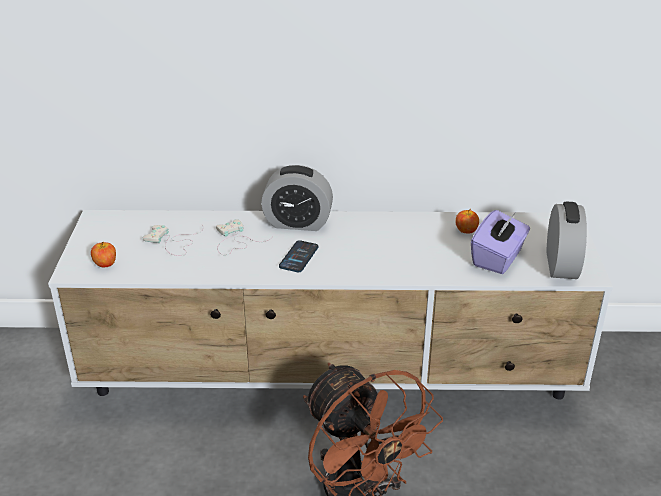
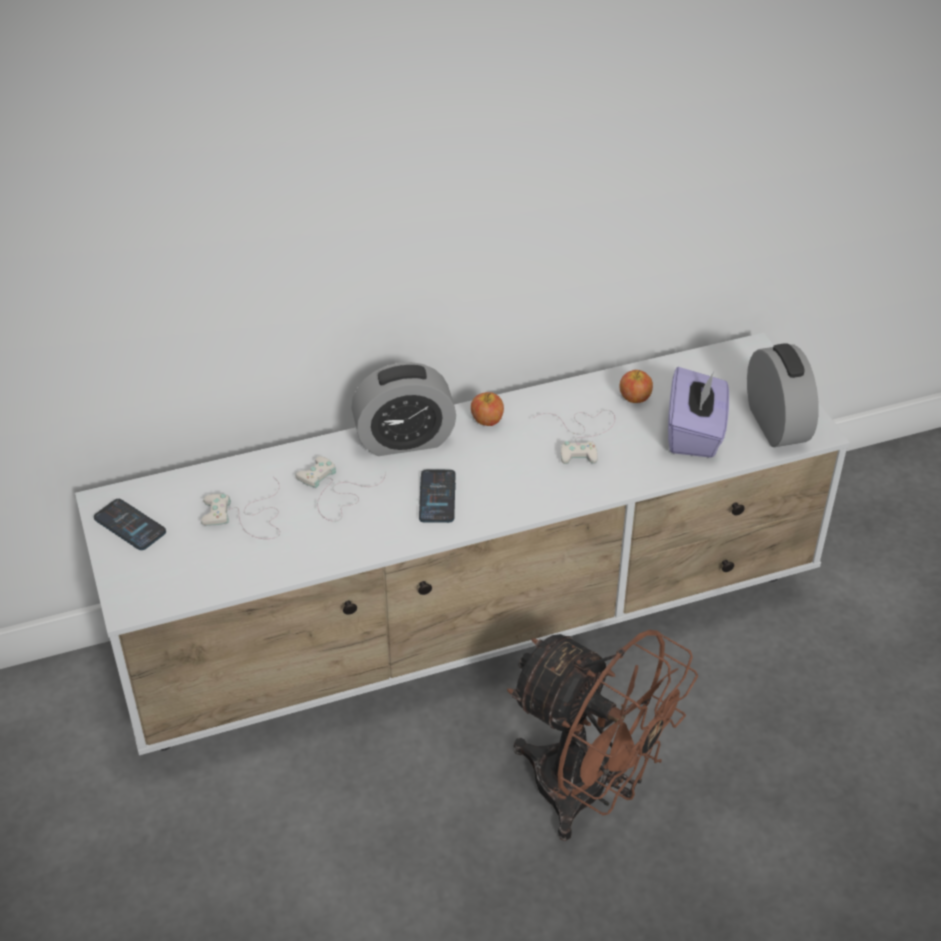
camera: 20 degrees left, 10 degrees up
apple [91,242,116,267] -> apple moved to [471,392,504,426]
none -> phone [94,499,166,550]
none -> white game controller [533,410,615,464]

